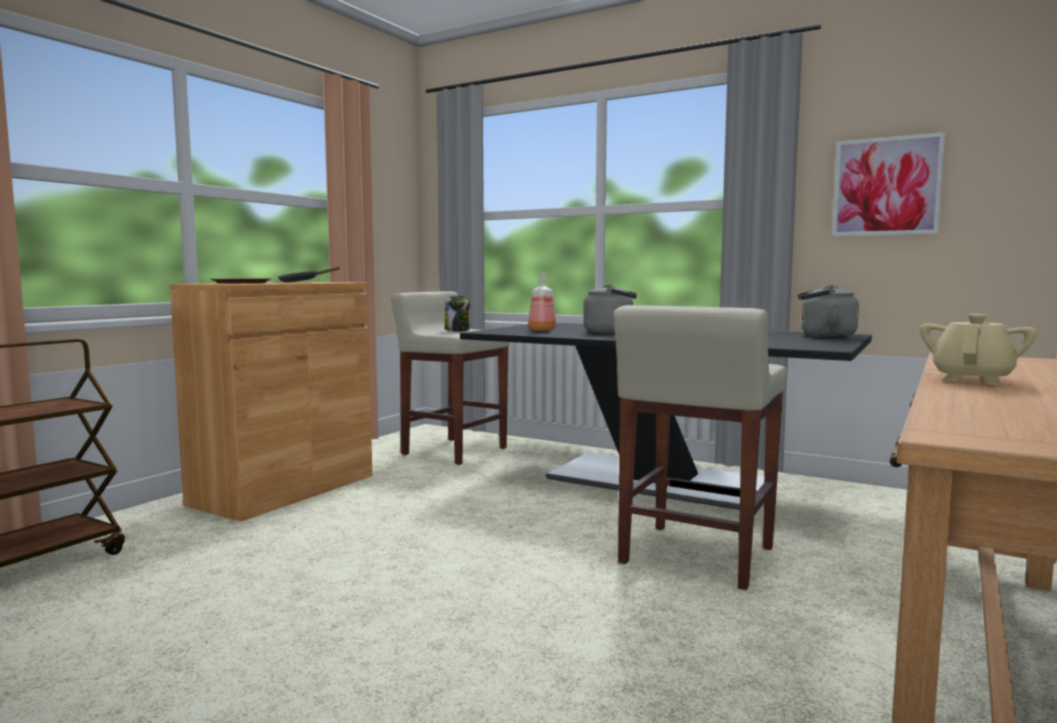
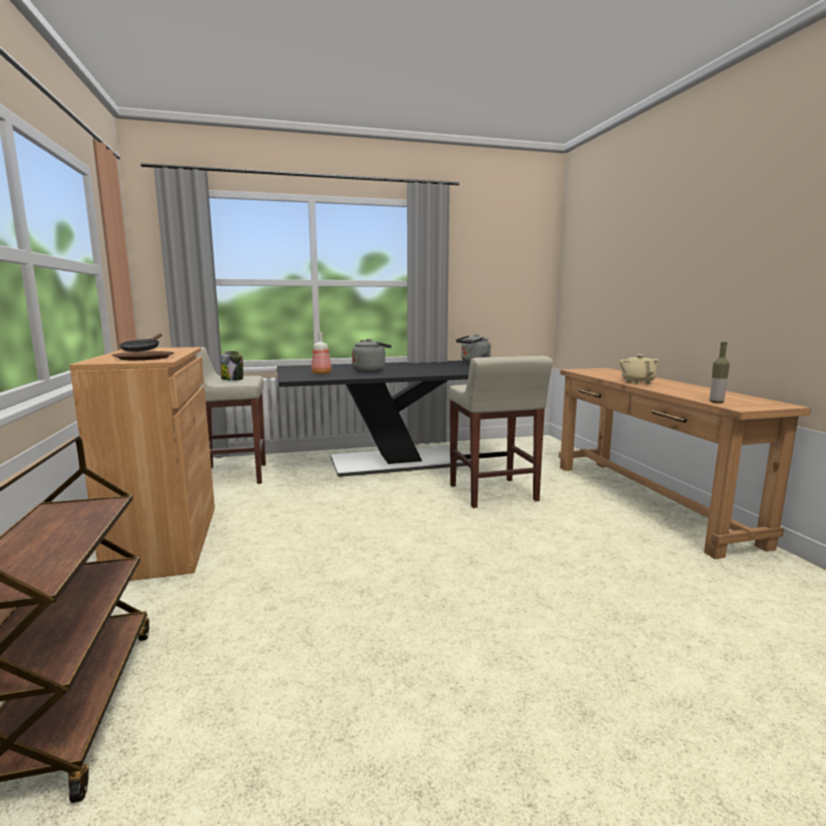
camera: 45 degrees left, 5 degrees up
picture [832,132,945,237] -> none
none -> bottle [709,342,730,403]

